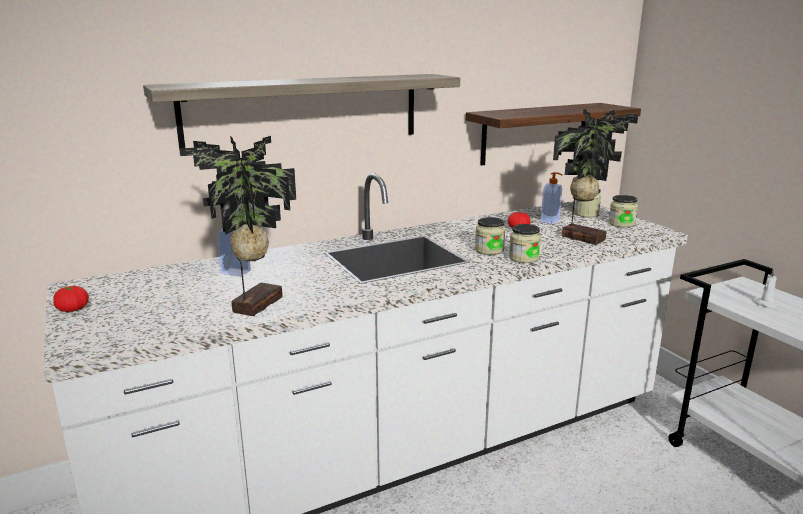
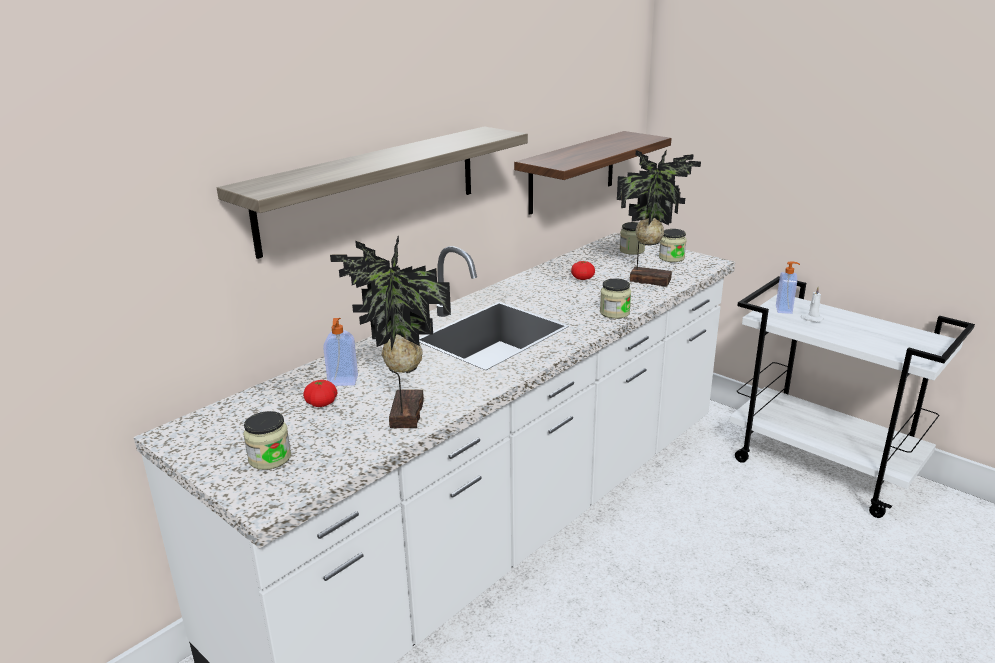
camera: 20 degrees left, 5 degrees up
tomato [53,286,89,312] -> tomato moved to [303,380,337,407]
jar [475,217,506,255] -> jar moved to [243,411,291,470]
soap dispenser [541,172,562,224] -> soap dispenser moved to [776,261,800,314]

